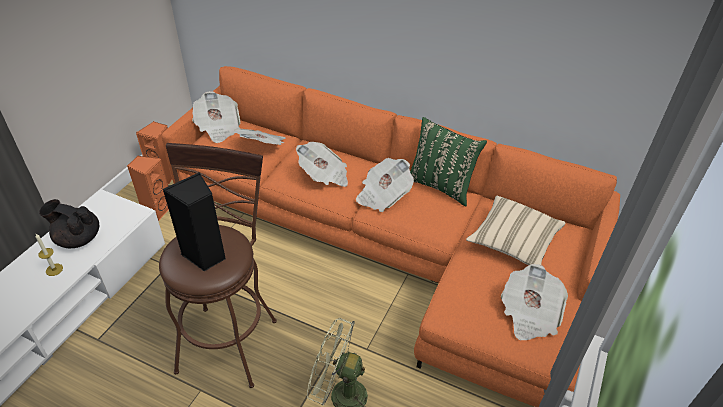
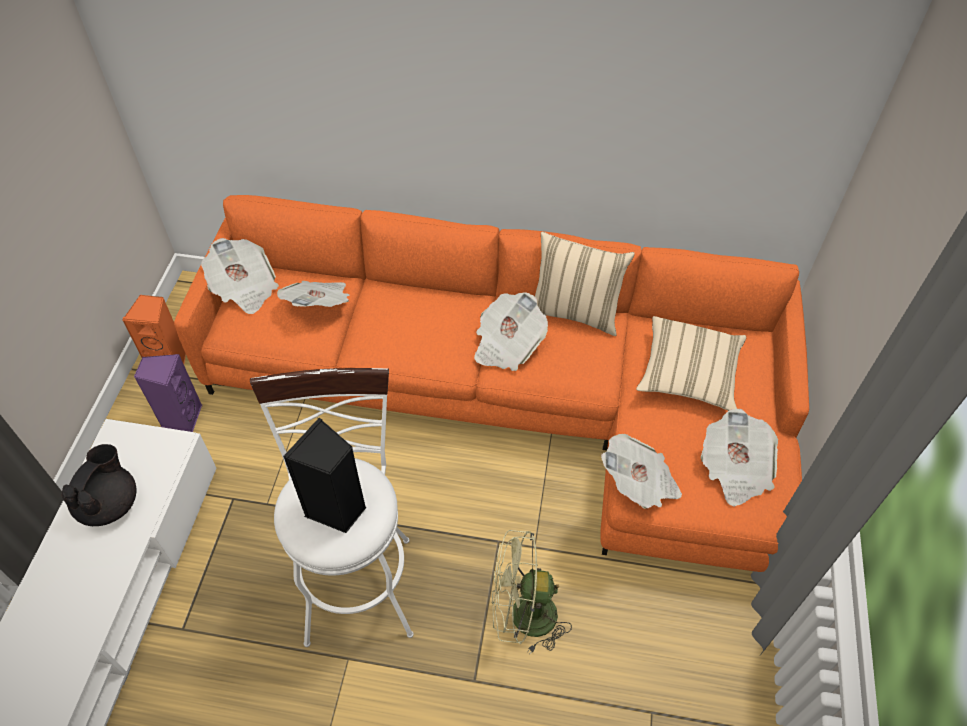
camera: 15 degrees left, 10 degrees up
candle [35,234,63,276] -> none
black teapot [39,199,99,248] -> black teapot turned 105 degrees clockwise [61,444,137,526]
orange speaker [127,156,169,221] -> purple speaker [134,354,202,432]
brown stool [159,143,277,388] -> white stool [250,368,414,647]
newspaper [296,142,348,187] -> newspaper moved to [601,434,682,509]
green pillow [410,117,487,207] -> beige pillow [535,232,635,336]

